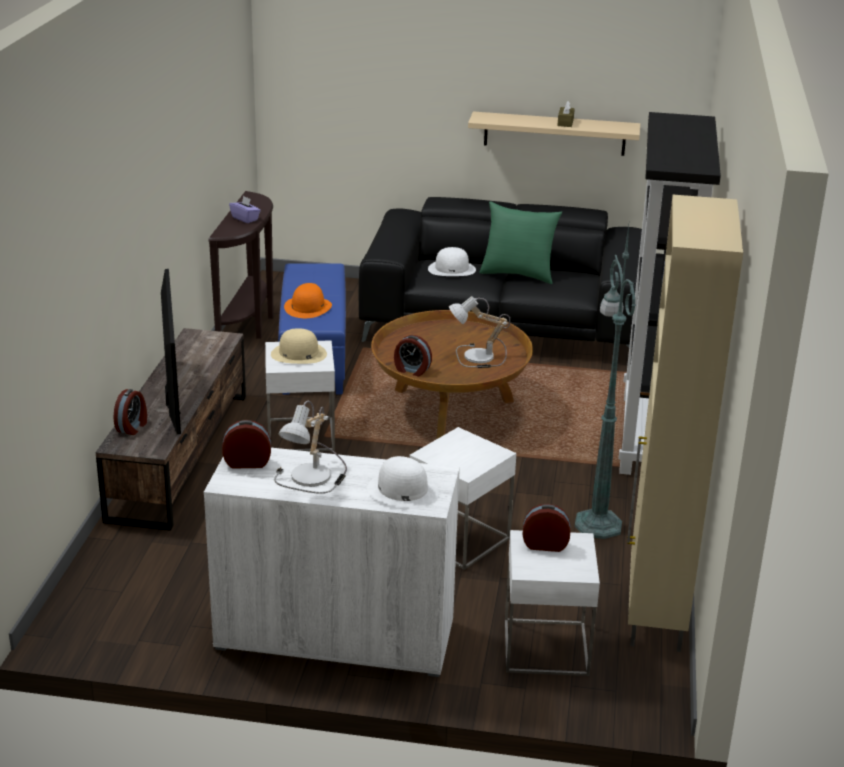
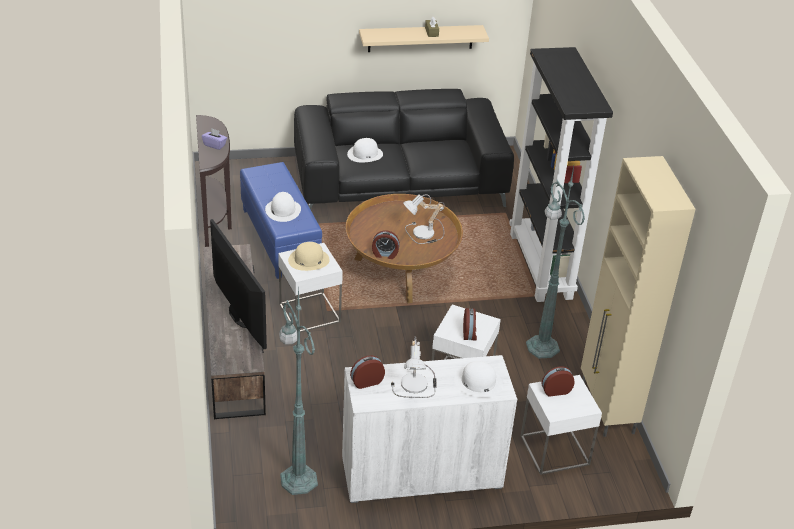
camera: 20 degrees left, 10 degrees up
alarm clock [114,389,147,435] -> alarm clock moved to [463,308,477,340]
orange hat [284,283,332,318] -> white hat [265,192,301,222]
green pillow [479,202,562,284] -> none
none -> green floor lamp [279,285,318,495]

